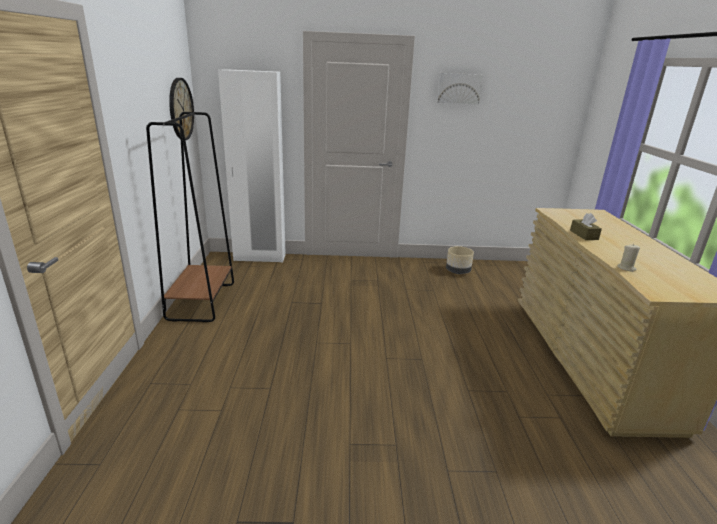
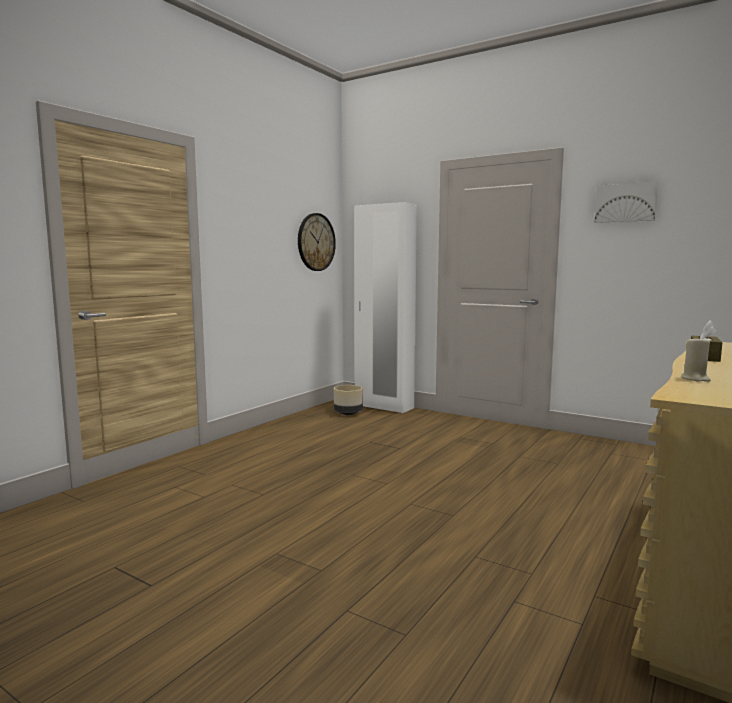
camera: 35 degrees right, 15 degrees down
clothes rack [146,112,234,322] -> none
beige planter [446,246,474,274] -> beige planter moved to [334,385,363,415]

